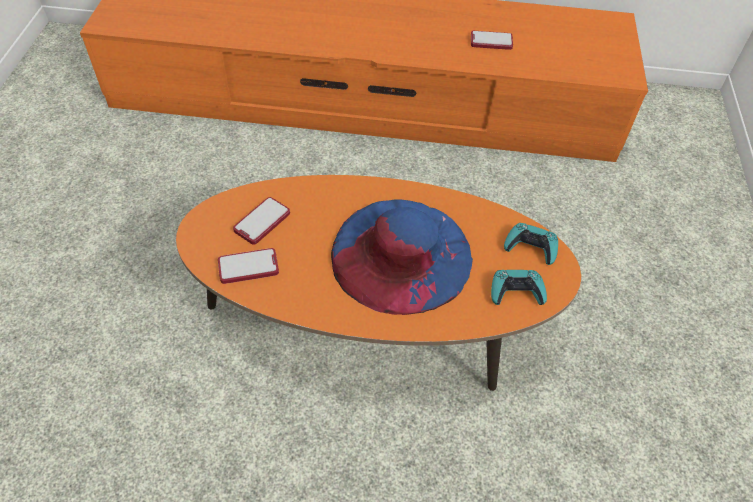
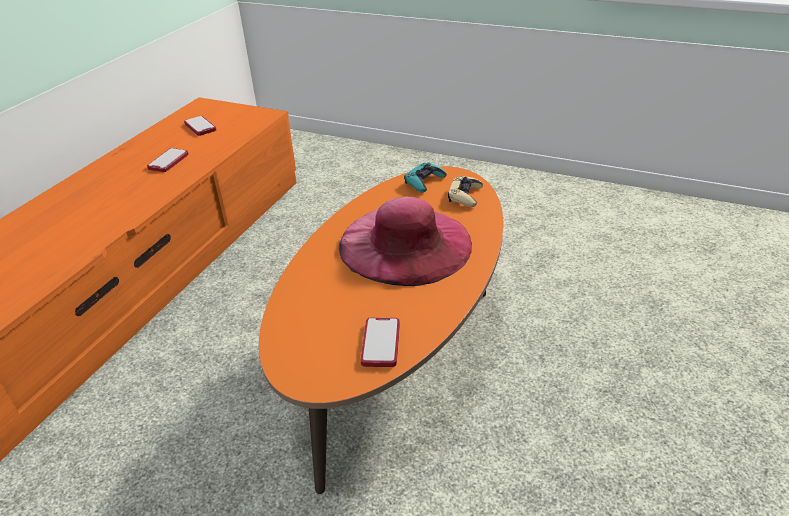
camera: 70 degrees left, 15 degrees down
phone [233,197,290,245] -> phone moved to [184,116,217,136]
blue hat [331,199,473,315] -> pink hat [339,197,472,286]
turquoise game controller [491,270,547,305] -> beige game controller [448,176,483,207]

